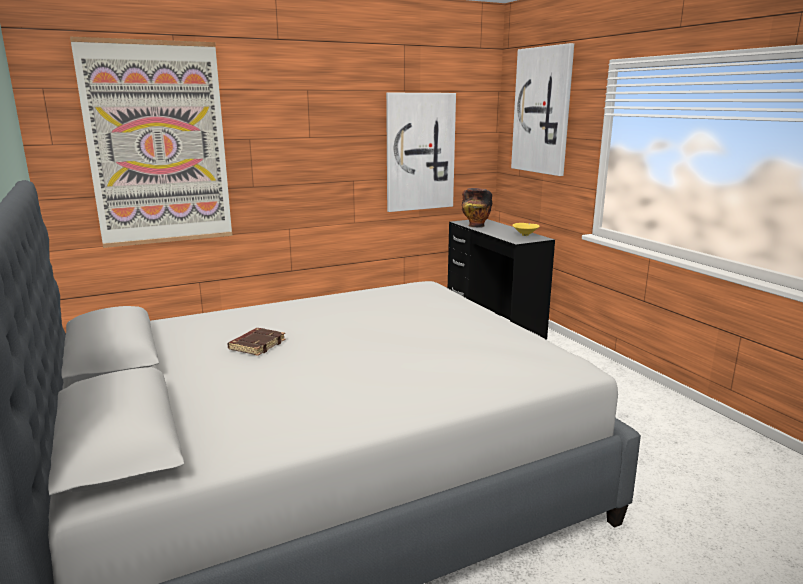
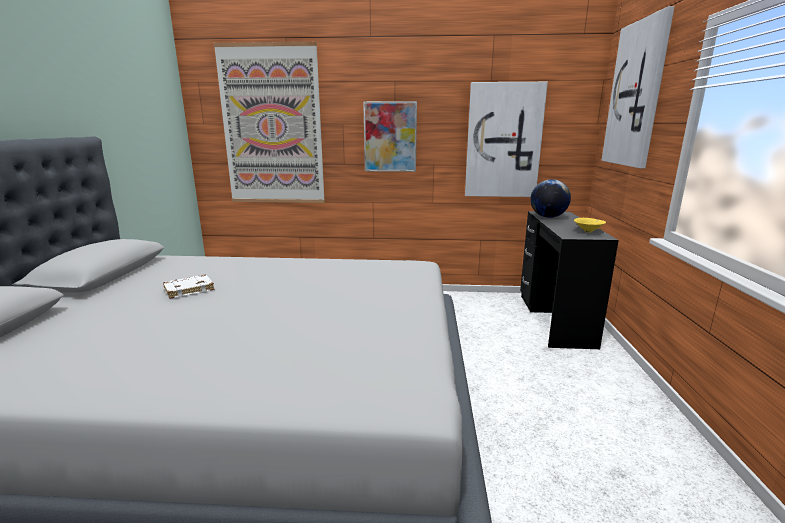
camera: 30 degrees right, 0 degrees up
brown book [228,328,286,356] -> white book [163,275,214,299]
vase [462,188,492,228] -> globe [530,179,571,218]
none -> picture [363,101,417,172]

